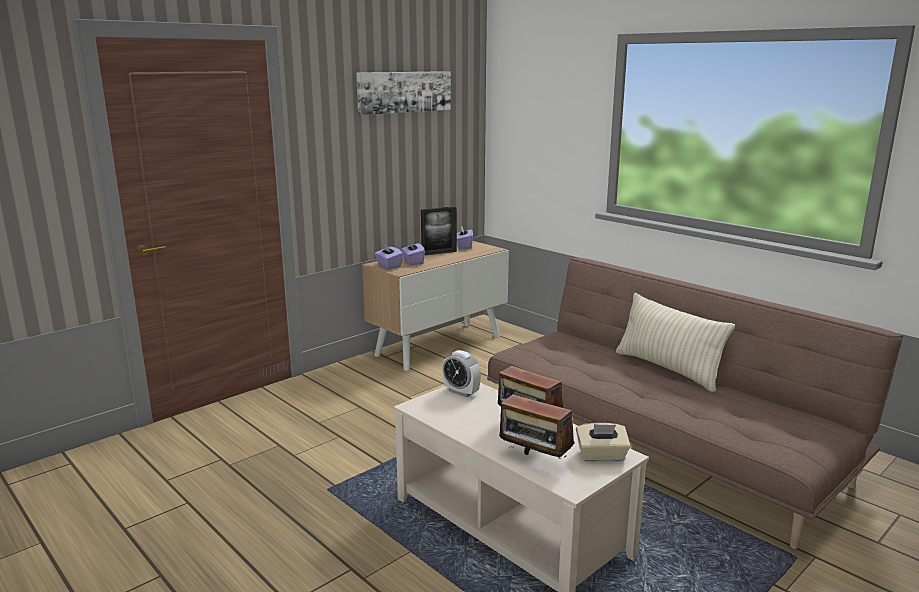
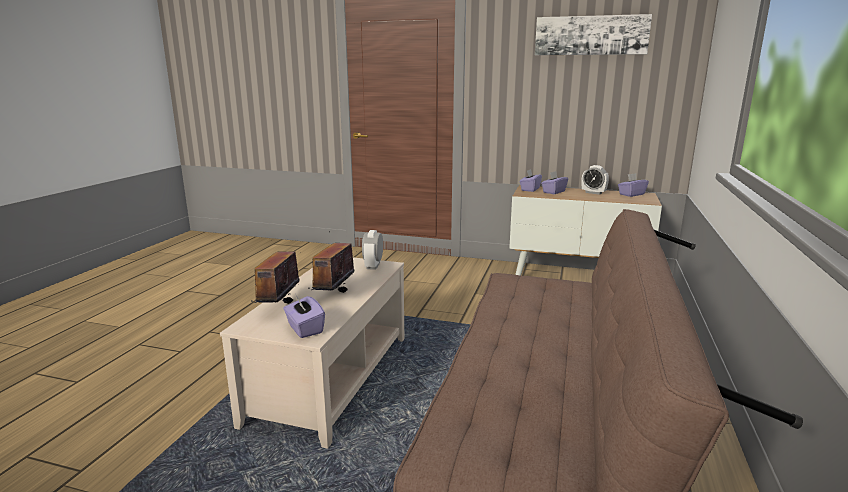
camera: 60 degrees right, 0 degrees up
picture frame [421,206,457,255] -> alarm clock [581,165,609,195]
beige tissue box [576,423,631,462] -> purple tissue box [283,296,325,338]
beige pillow [616,293,735,392] -> none

